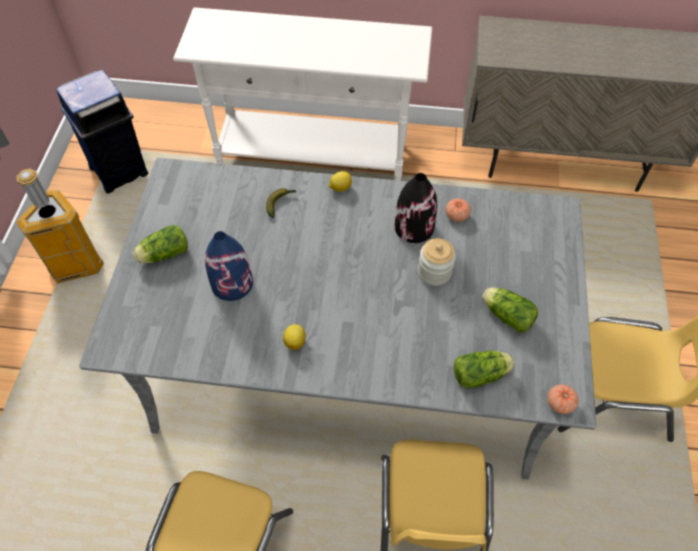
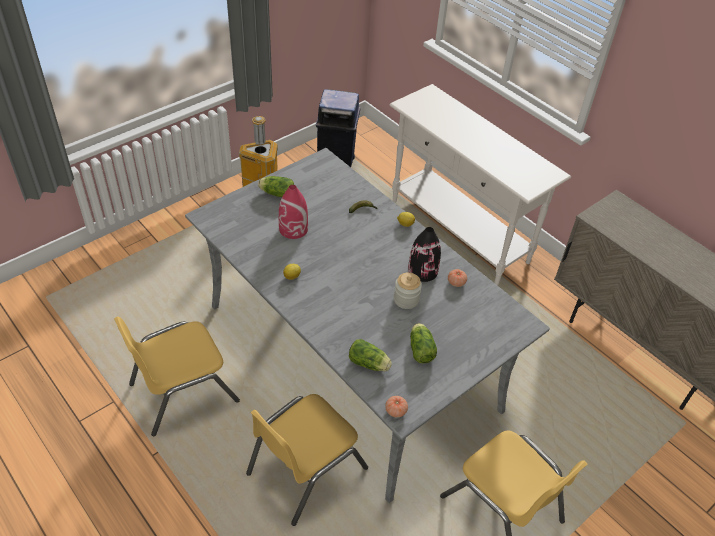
camera: 40 degrees right, 10 degrees down
blue vase [205,231,253,301] -> red vase [279,185,308,239]

